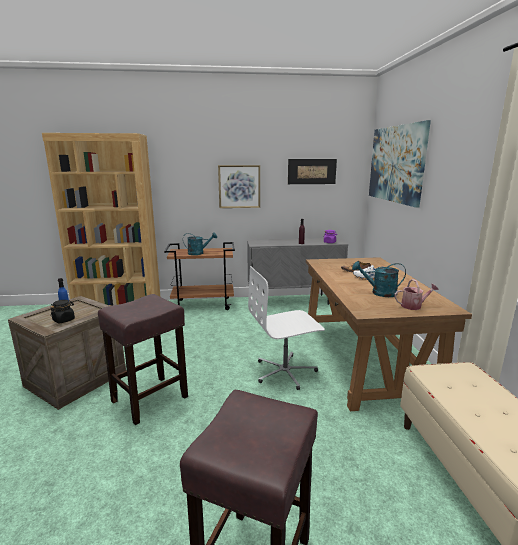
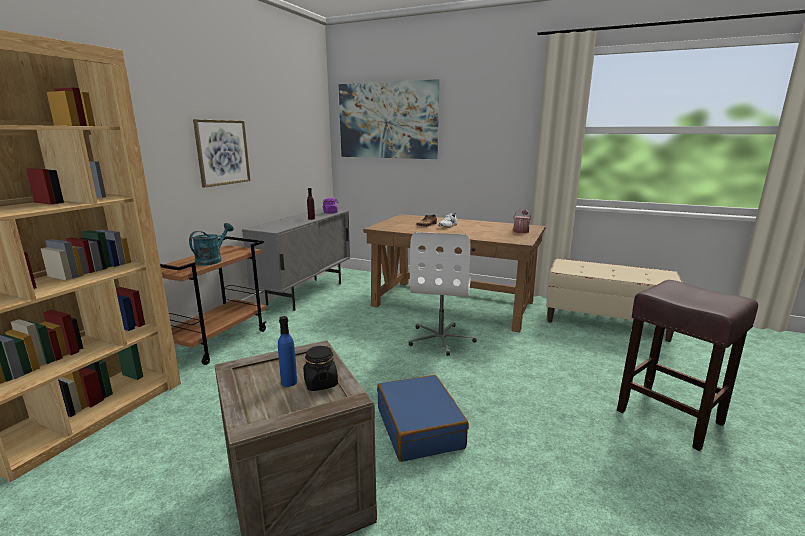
camera: 60 degrees left, 0 degrees up
brown stool [98,294,188,425] -> blue suitcase [377,375,469,462]
picture [288,159,337,184] -> none
turquoise watering can [352,261,406,297] -> none

